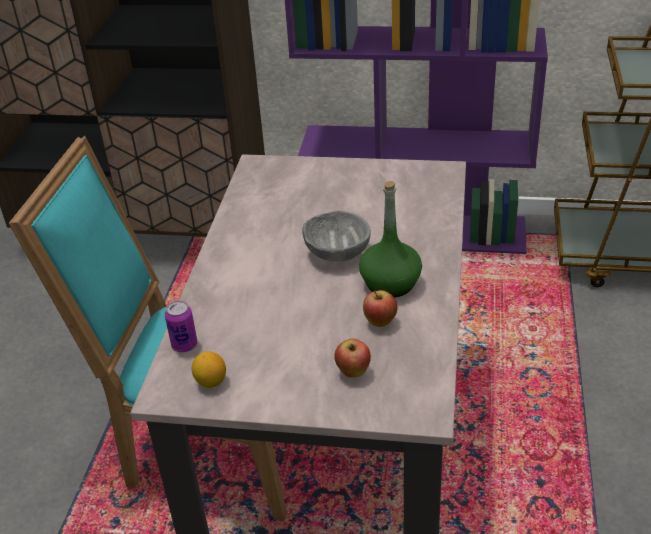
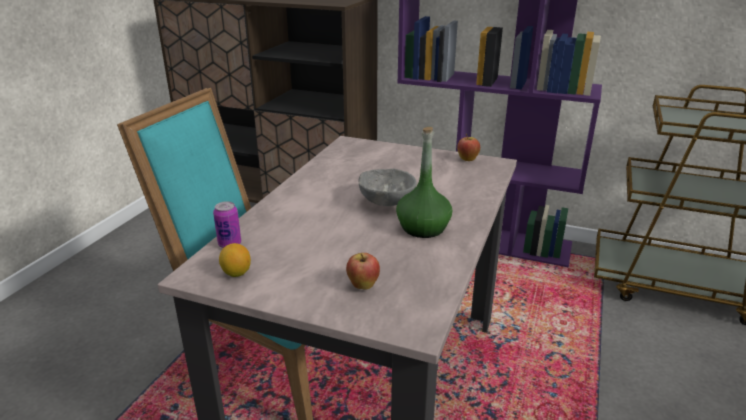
camera: 10 degrees right, 10 degrees down
apple [363,290,398,327] -> apple moved to [457,134,480,161]

